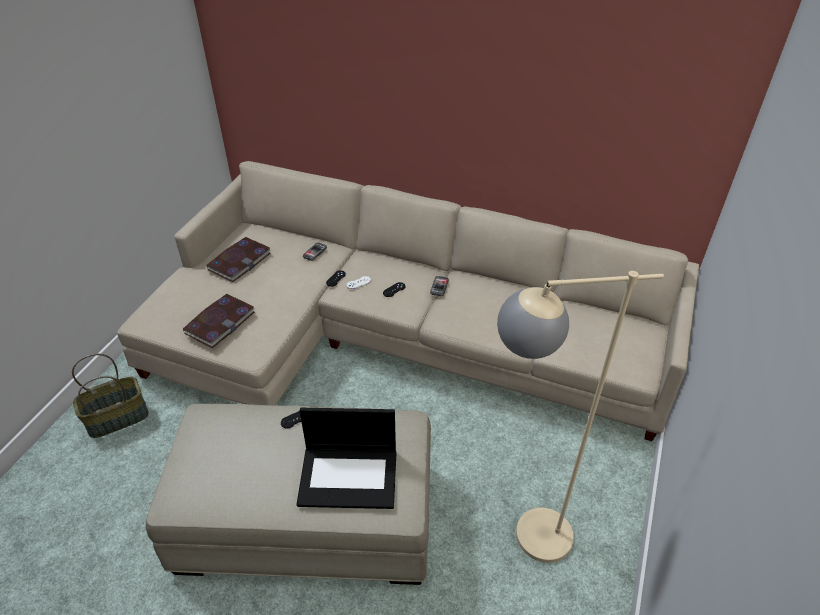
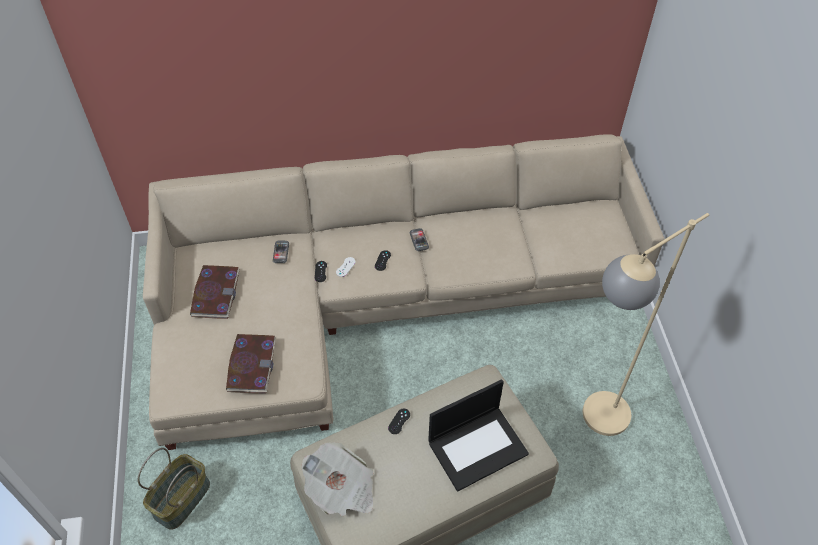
camera: 30 degrees left, 10 degrees up
none -> newspaper [301,442,373,516]

